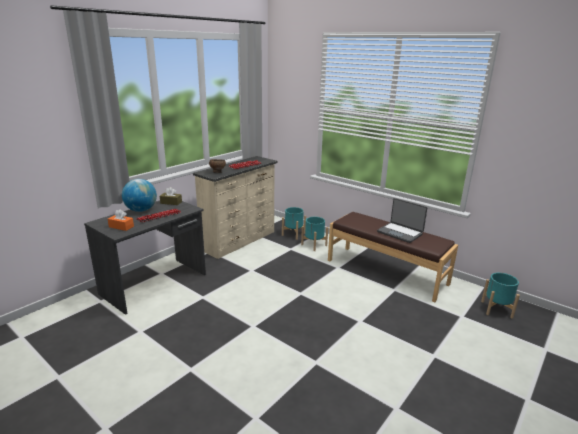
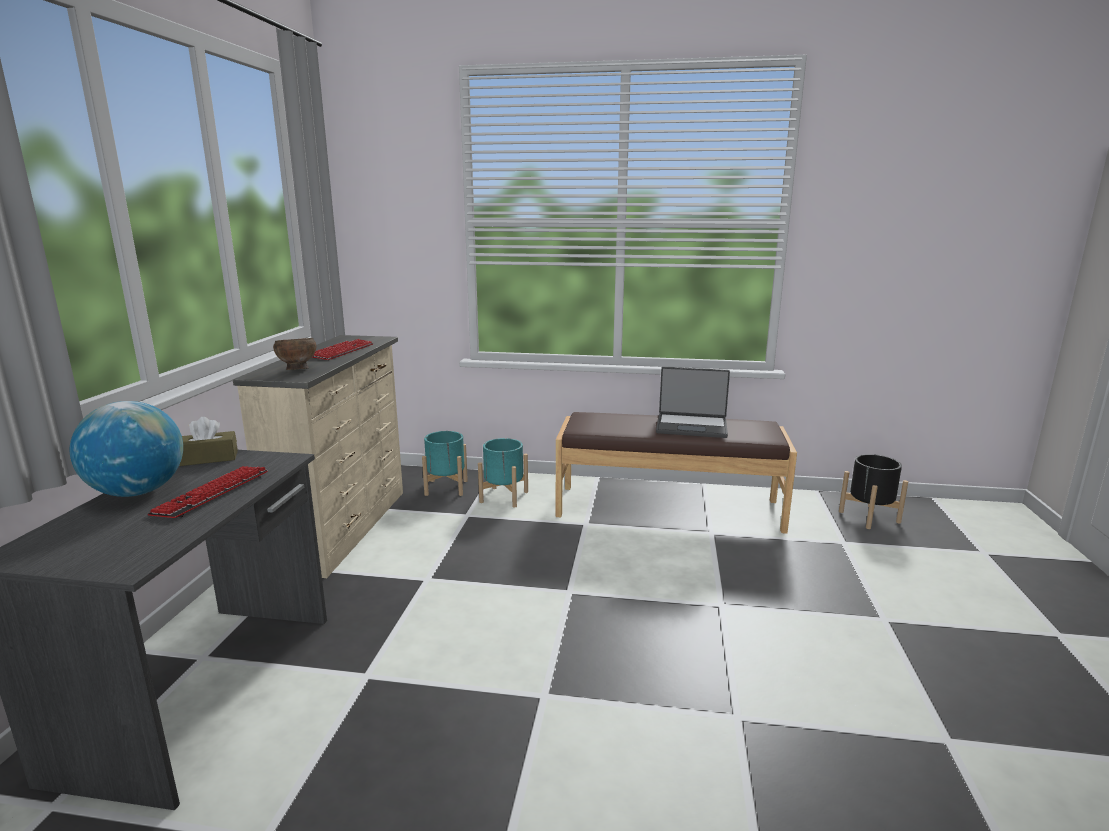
camera: 30 degrees left, 5 degrees down
orange tissue box [108,209,134,231] -> none
turquoise planter [481,273,520,319] -> black planter [839,454,908,529]

